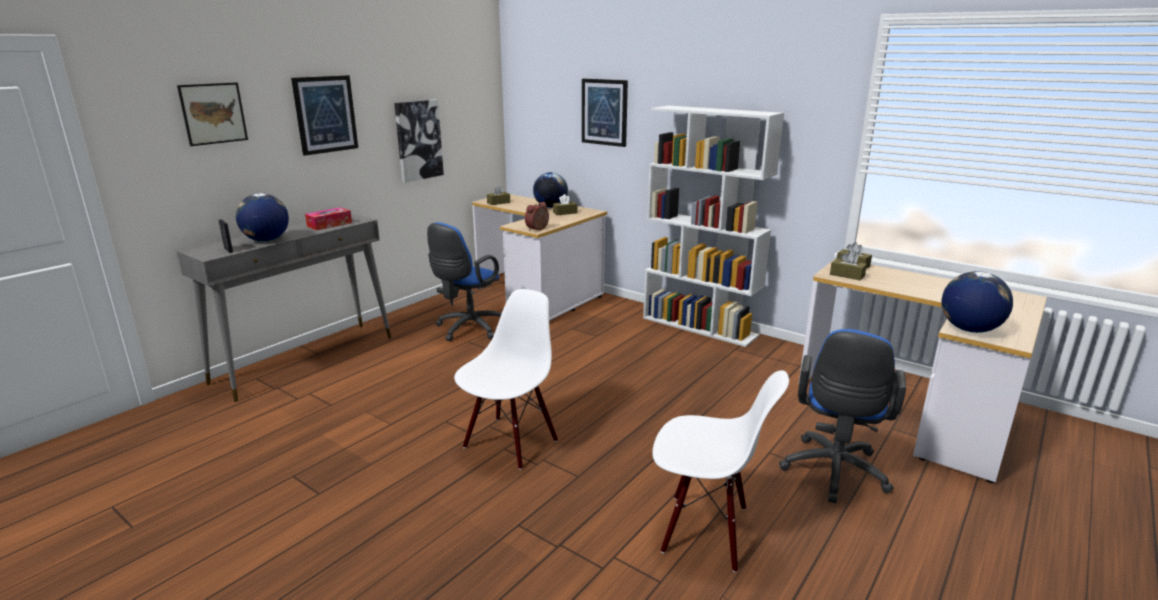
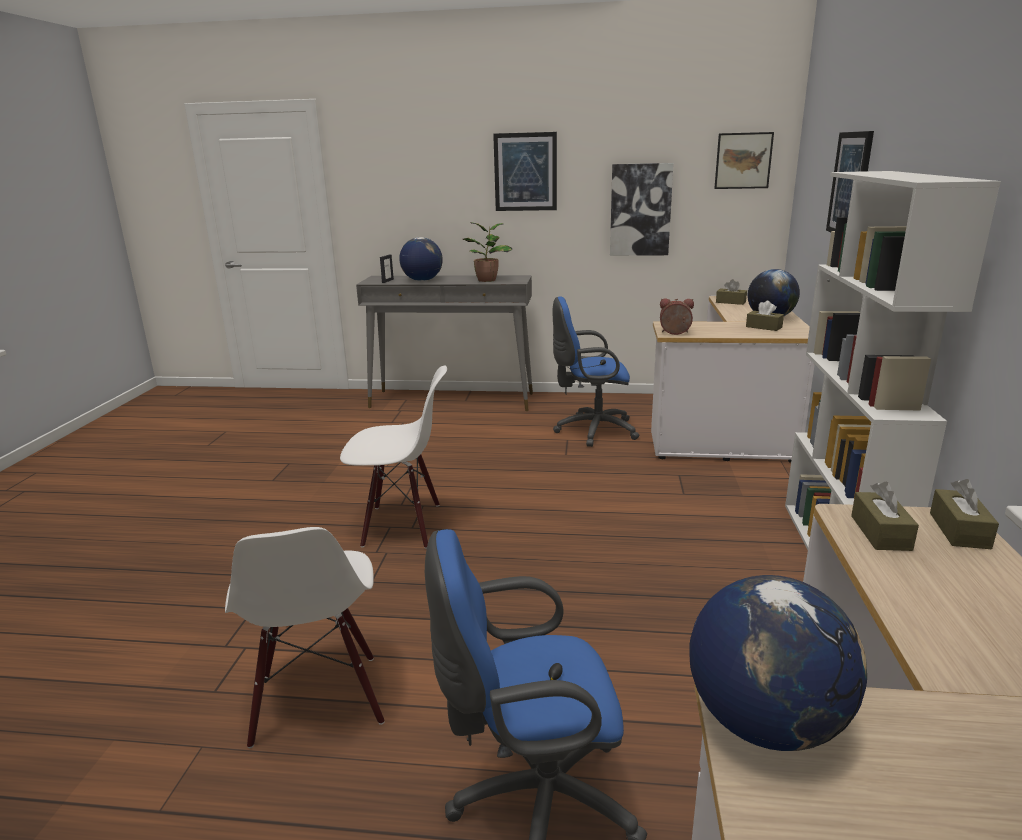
camera: 60 degrees right, 0 degrees up
picture [177,82,248,146] -> picture moved to [714,132,774,189]
tissue box [305,207,352,230] -> potted plant [463,222,512,282]

